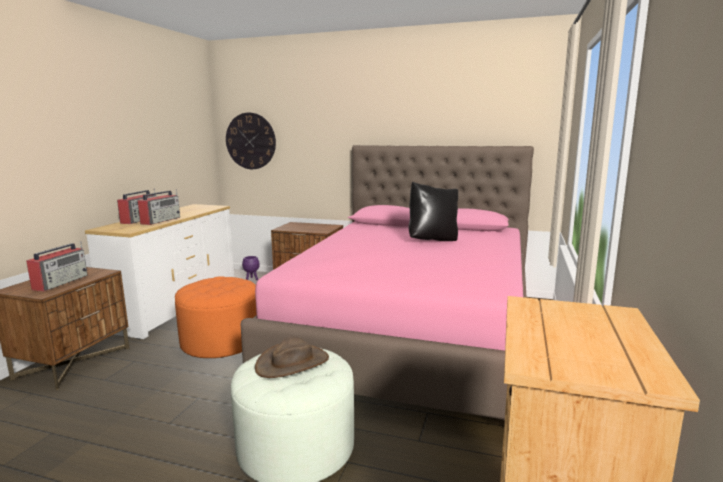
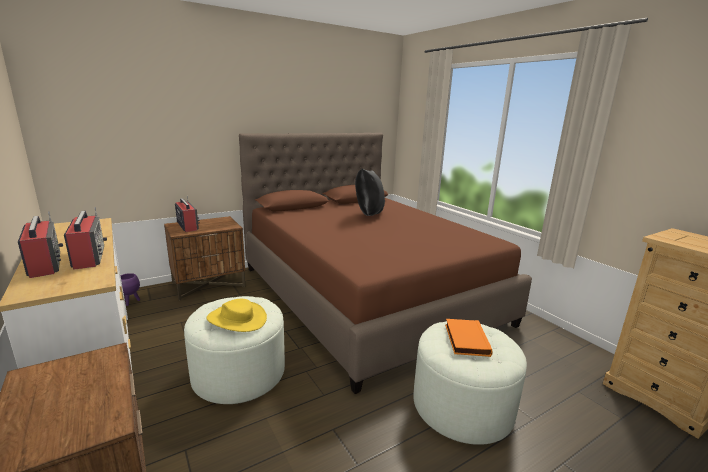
camera: 50 degrees left, 5 degrees up
radio [26,241,88,292] -> radio moved to [175,196,200,232]
orange ottoman [175,276,257,358] -> white ottoman [184,296,285,404]
wall clock [226,113,276,169] -> none
pink bed [240,145,534,420] -> brown bed [239,133,532,394]
brown hat [255,336,329,378] -> orange book [445,319,493,357]
none -> yellow hat [206,299,267,332]

